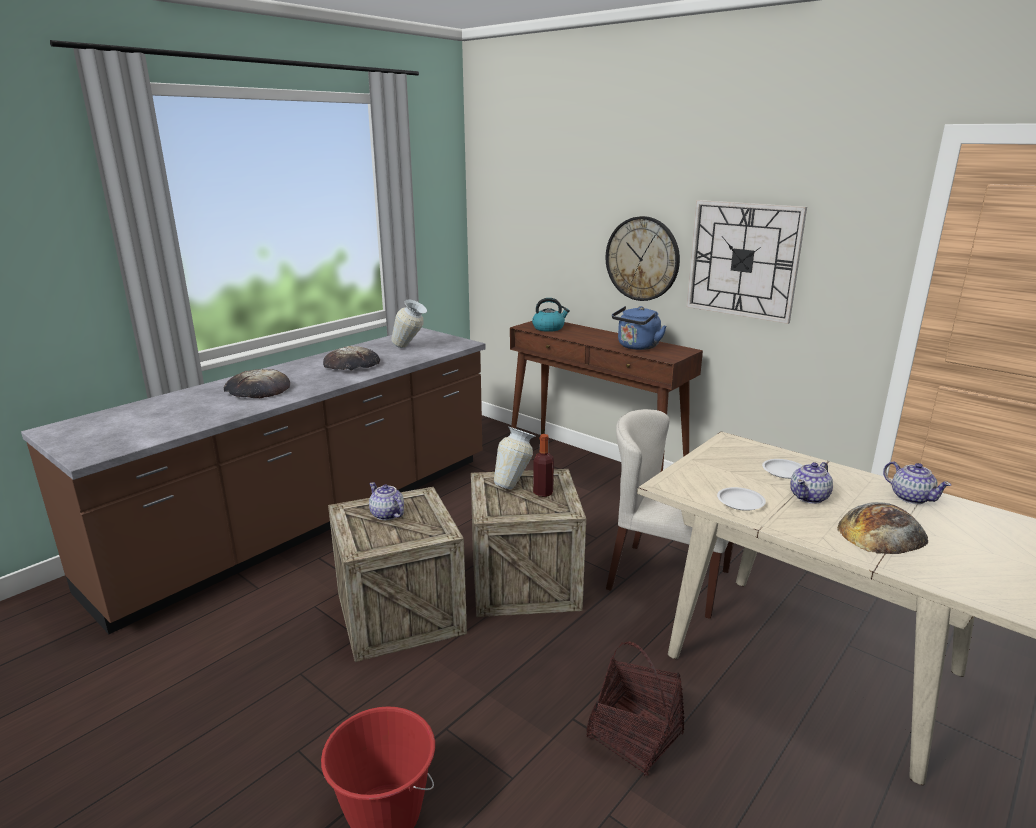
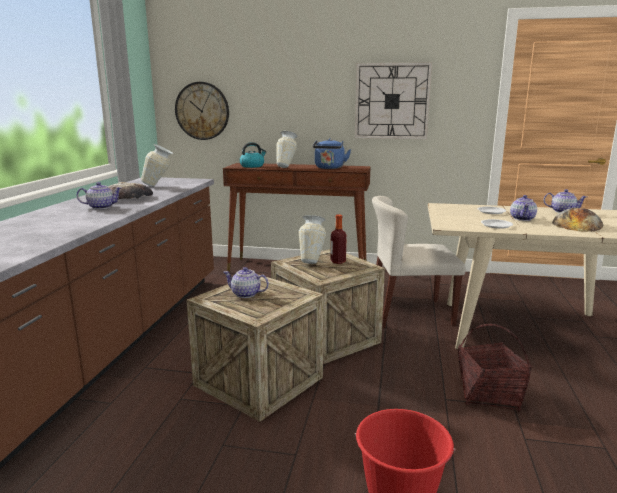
camera: 30 degrees left, 5 degrees down
bread [224,369,290,398] -> none
wall clock [606,216,680,301] -> wall clock moved to [175,82,229,140]
none -> teapot [77,182,122,209]
none -> vase [277,131,298,168]

